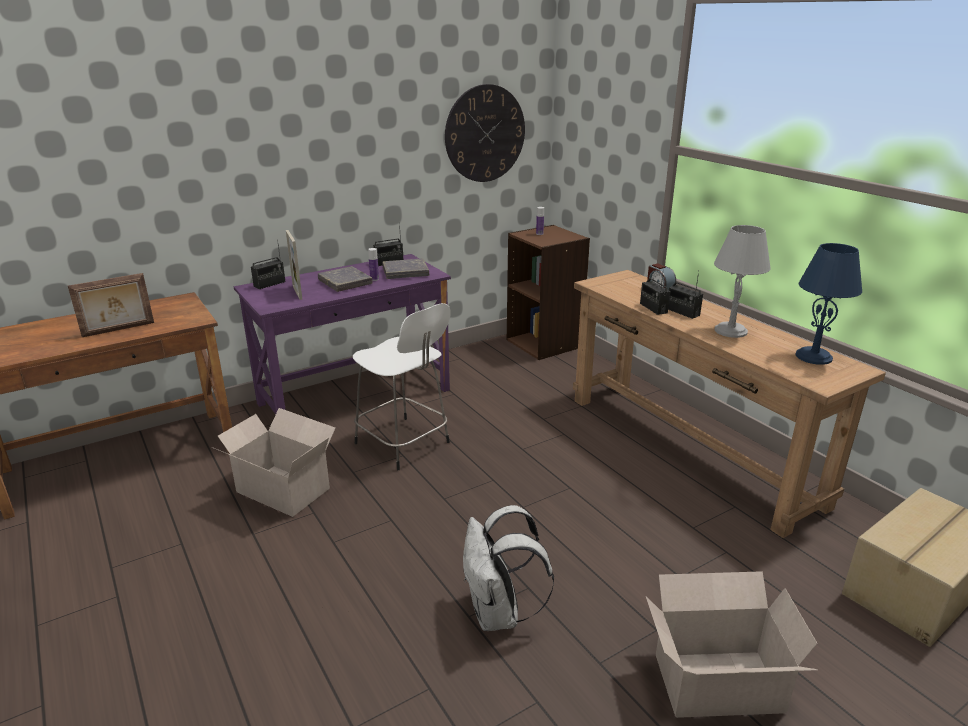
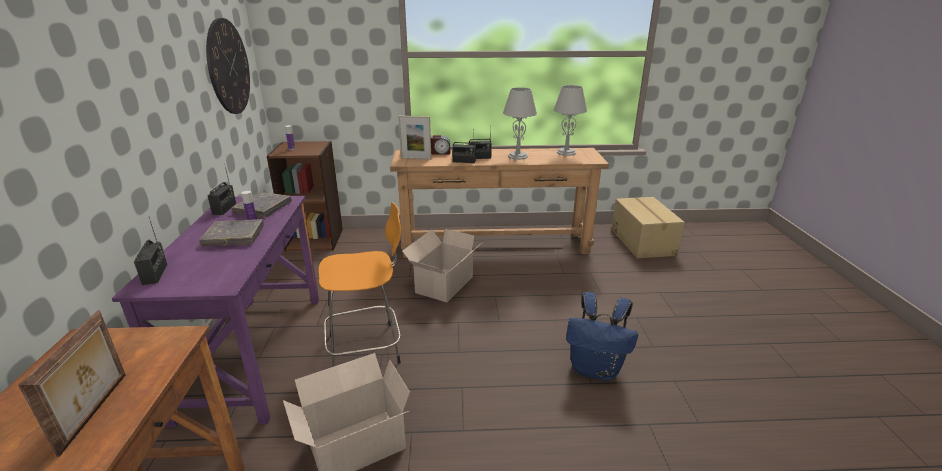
camera: 60 degrees left, 0 degrees up
picture frame [286,230,302,300] -> picture frame moved to [398,116,432,160]
white stool [353,303,451,470] -> orange stool [319,202,401,367]
white backpack [463,505,554,631] -> blue backpack [566,292,638,381]
cardboard box [646,571,818,718] -> cardboard box moved to [402,229,484,302]
blue table lamp [796,243,862,365] -> grey table lamp [554,85,587,156]

